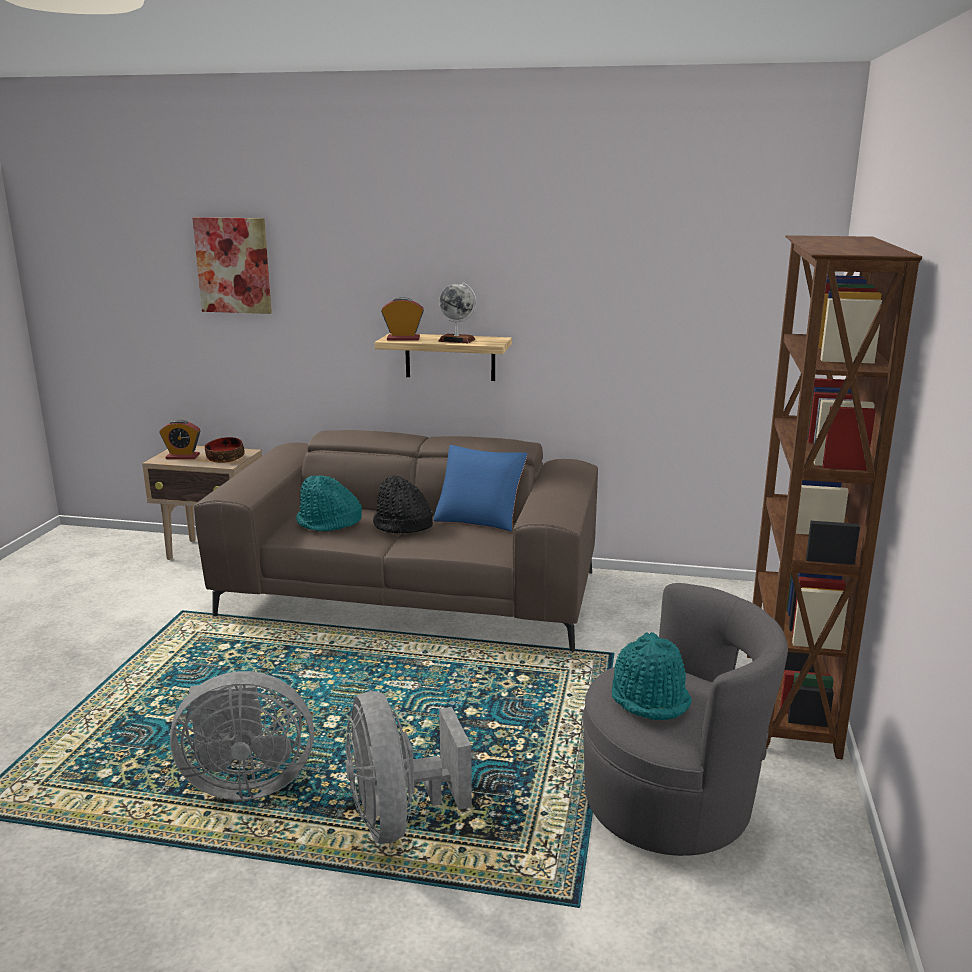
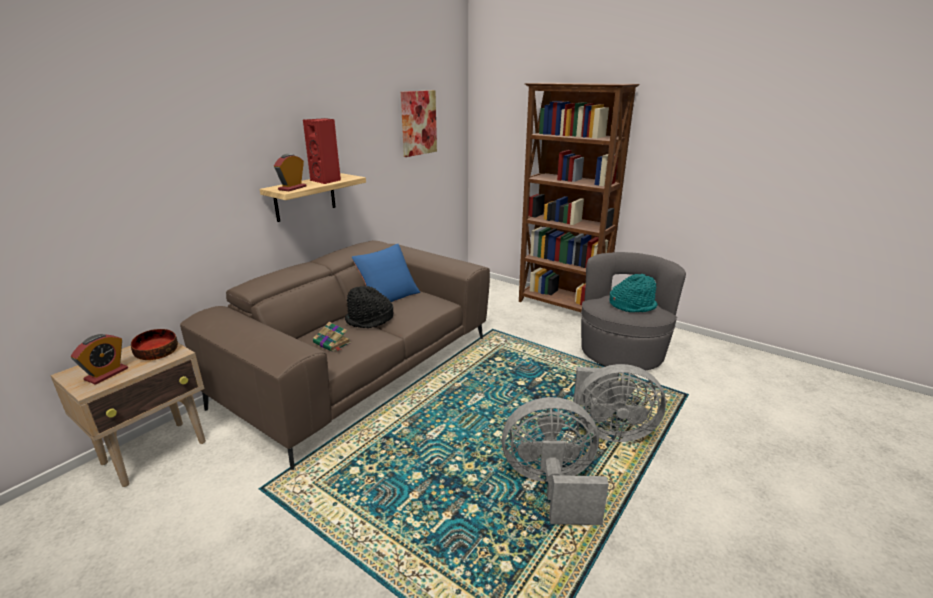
camera: 65 degrees left, 5 degrees up
grey fan [170,671,314,800] -> grey fan turned 105 degrees counterclockwise [502,397,609,525]
picture [192,217,272,314] -> picture moved to [401,90,437,157]
turquoise hat [296,475,362,531] -> book [313,322,351,352]
globe [438,282,476,343] -> red speaker [303,118,341,184]

